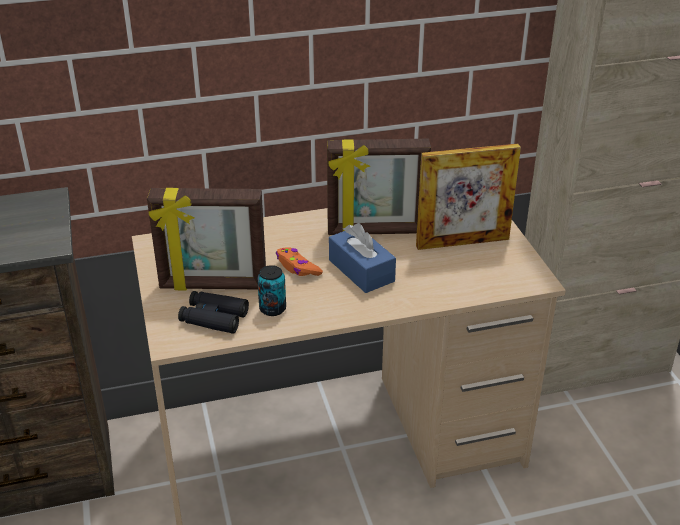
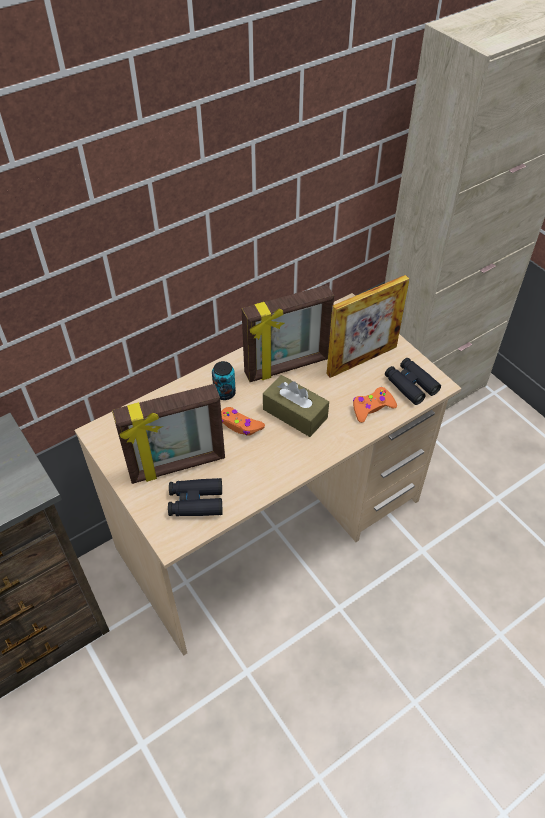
camera: 20 degrees left, 15 degrees up
can [257,265,286,316] -> can moved to [212,361,236,400]
blue tissue box [329,223,396,293] -> brown tissue box [263,375,329,437]
none -> orange game controller [353,387,397,423]
none -> black binoculars [385,358,441,405]

